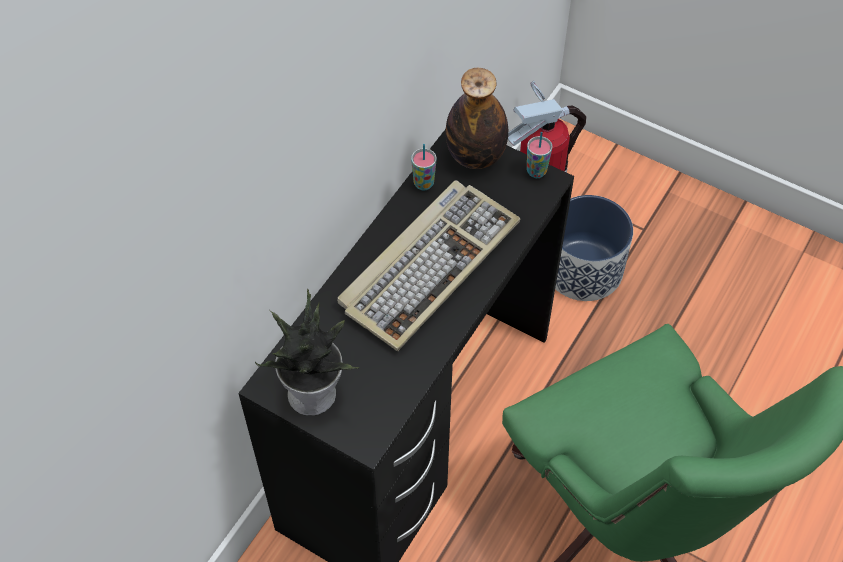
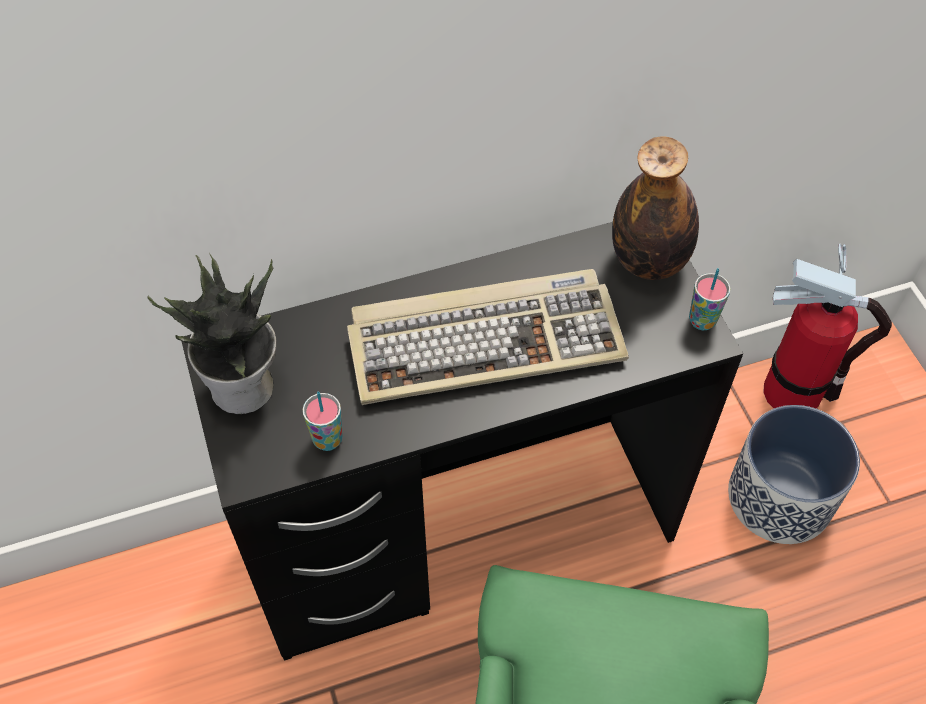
camera: 40 degrees right, 0 degrees up
cup [411,144,437,190] -> cup moved to [303,392,343,451]

